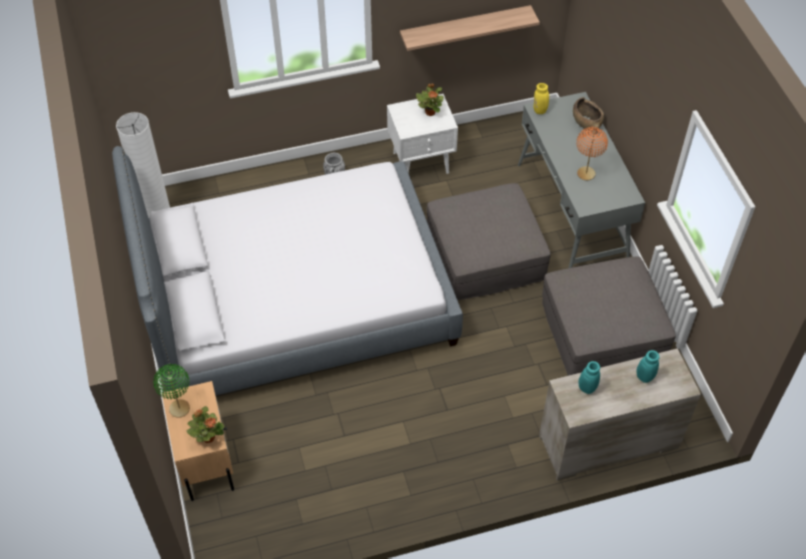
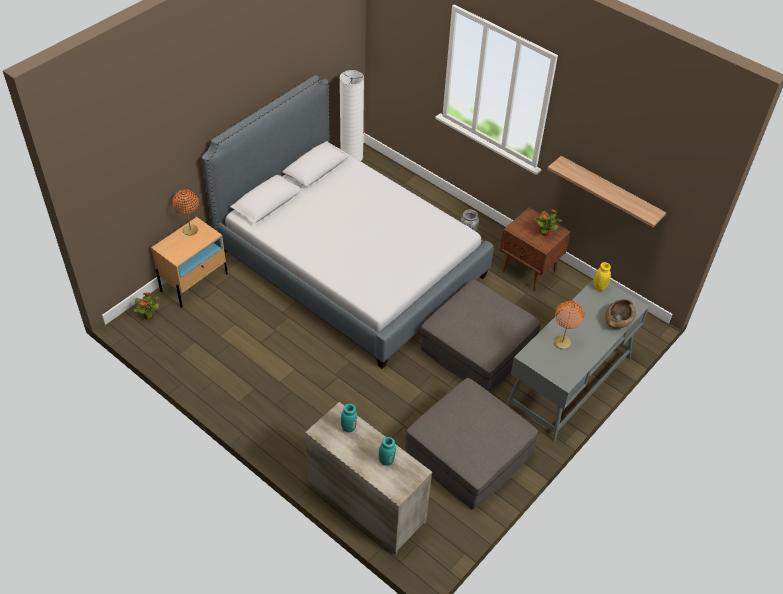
camera: 55 degrees right, 5 degrees down
green table lamp [153,364,190,418] -> orange table lamp [173,189,199,236]
potted plant [187,406,224,443] -> potted plant moved to [134,292,159,320]
white nightstand [387,94,458,174] -> brown nightstand [500,208,571,292]

